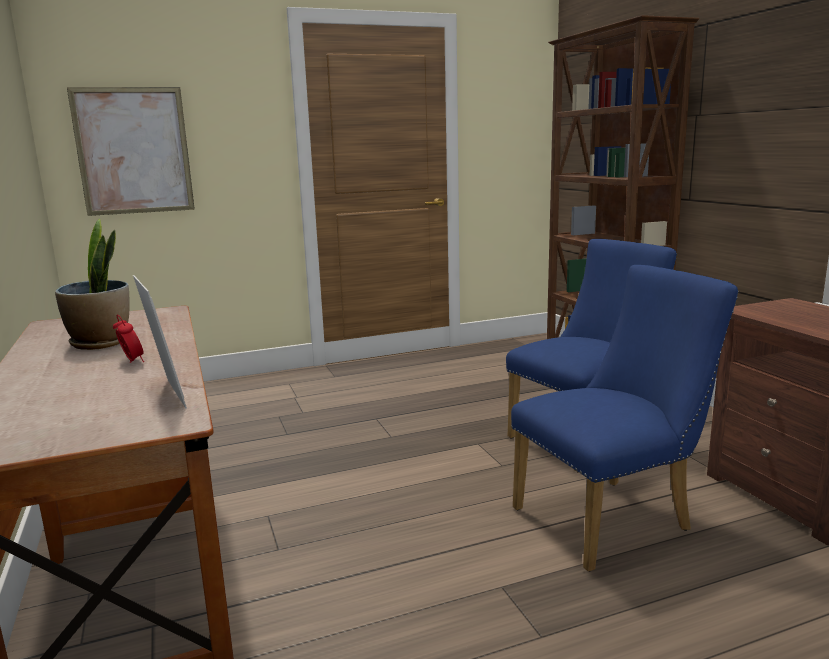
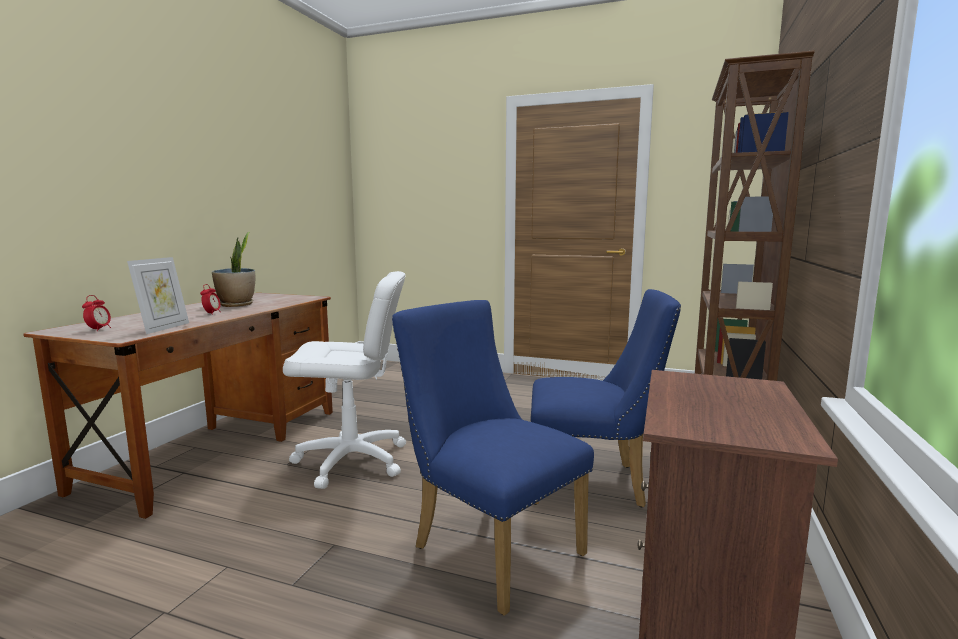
camera: 40 degrees right, 5 degrees down
picture [67,87,195,216] -> none
blue chair [511,265,739,572] -> blue chair turned 150 degrees counterclockwise [392,300,594,616]
none -> alarm clock [82,295,111,331]
none -> white office chair [283,271,406,489]

